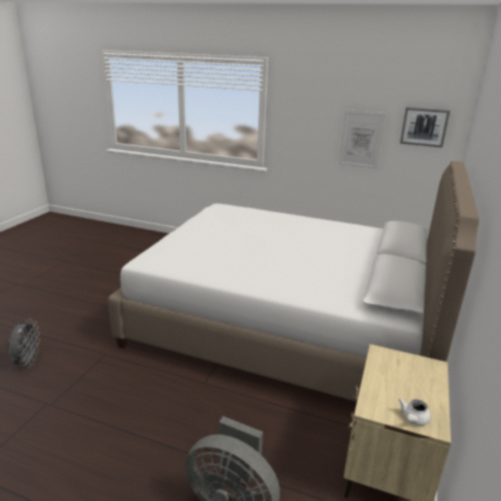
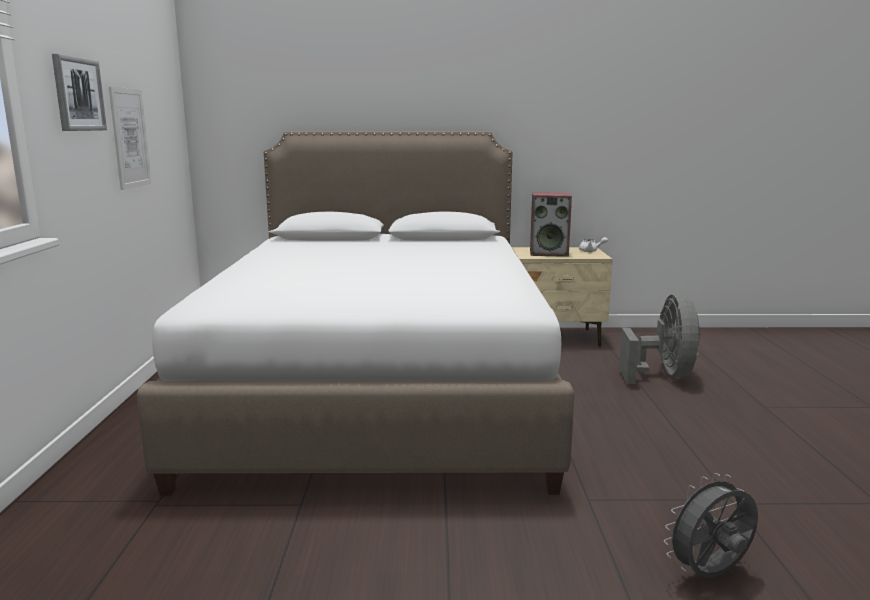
camera: 110 degrees left, 10 degrees down
picture [400,107,450,148] -> picture moved to [52,54,107,131]
none -> speaker [530,193,572,257]

